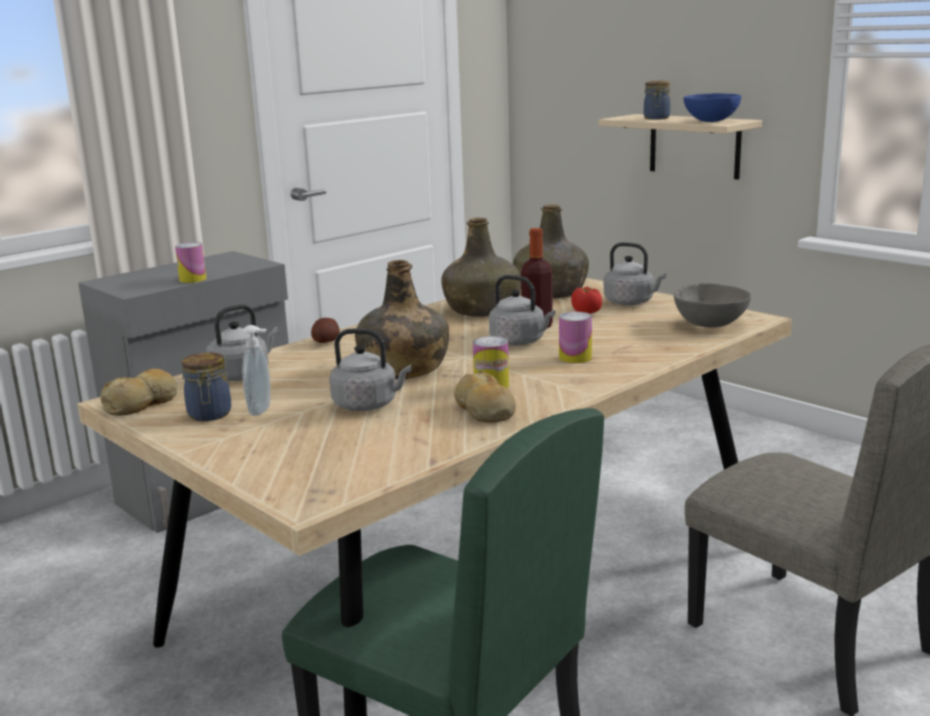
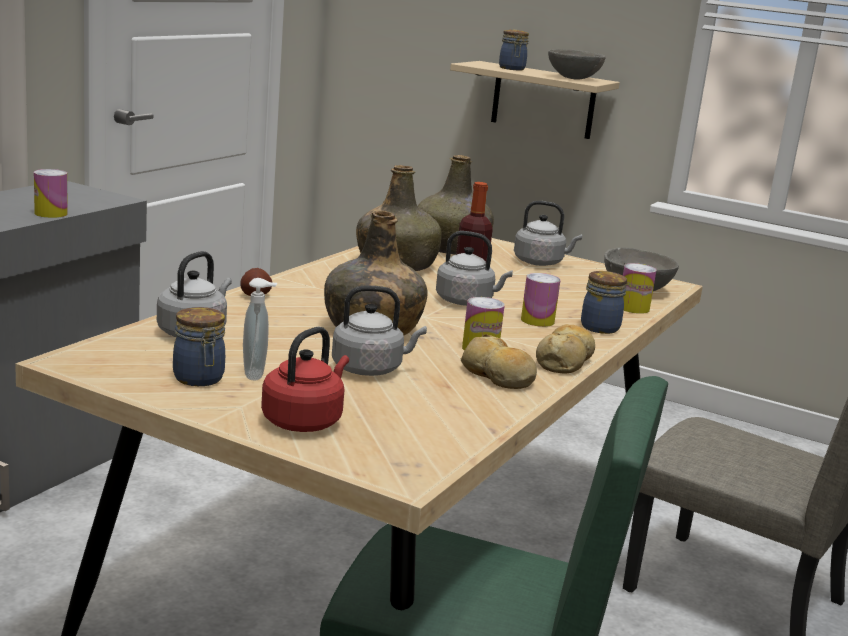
camera: 20 degrees left, 0 degrees up
bread [101,369,177,416] -> bread moved to [536,324,595,374]
tomato [571,287,602,314] -> none
blue bowl [683,93,742,122] -> grey bowl [548,49,606,80]
none -> red kettle [261,327,349,432]
none -> jar [581,271,627,334]
none -> can [623,263,656,314]

